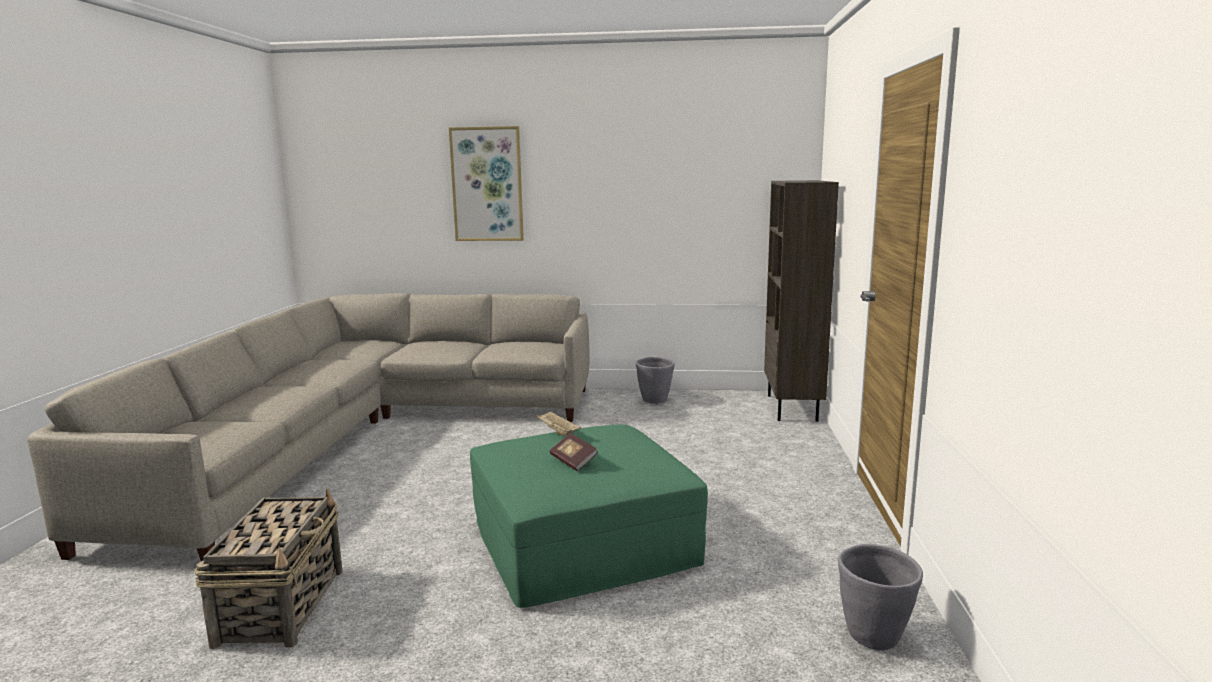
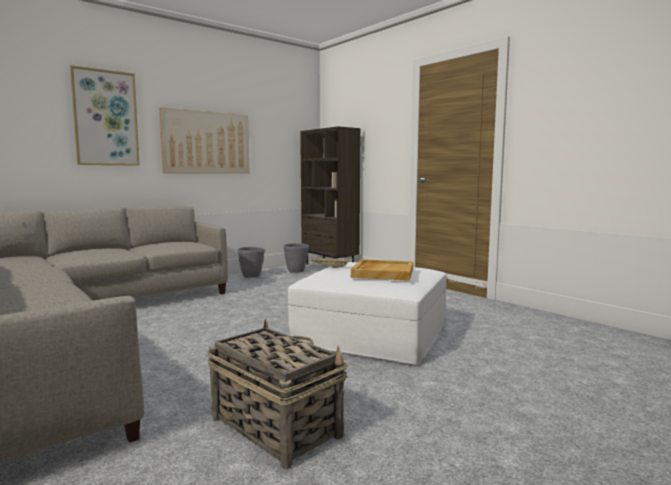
camera: 45 degrees left, 5 degrees down
green ottoman [470,424,708,608] -> white ottoman [288,262,447,365]
book [550,433,598,471] -> beige tray [351,259,413,281]
grey planter [838,544,923,651] -> grey planter moved to [283,243,309,273]
none -> picture [159,107,250,173]

